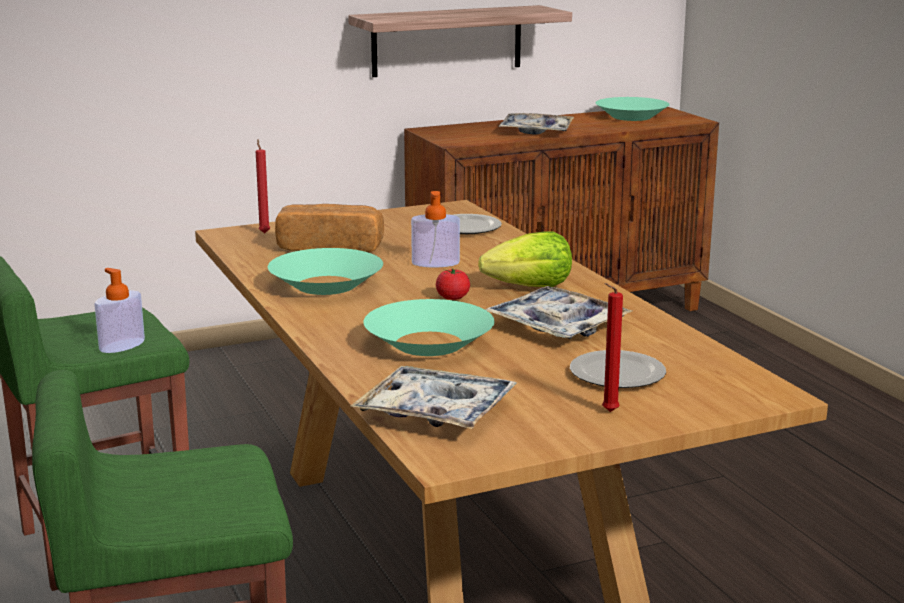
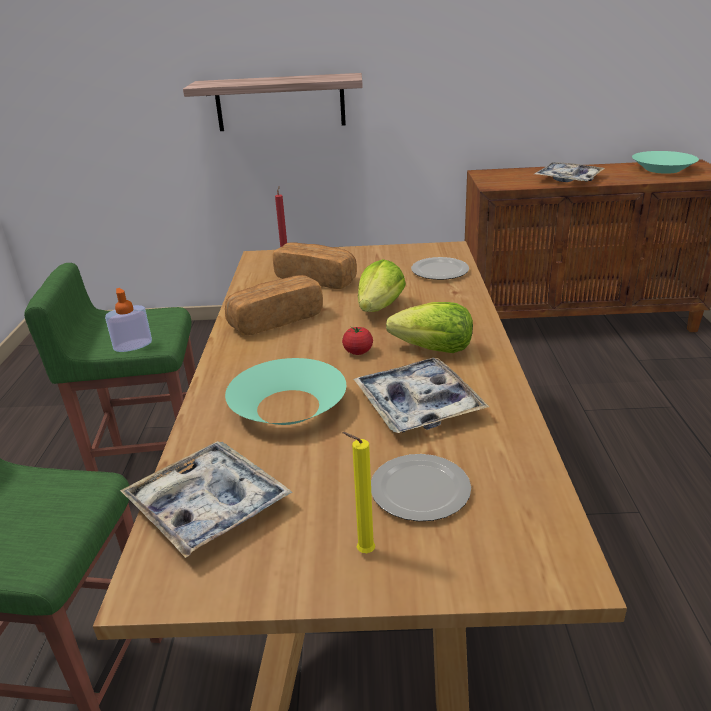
camera: 25 degrees right, 10 degrees up
turquoise bowl [268,248,383,295] -> bread [225,275,323,336]
shelf [348,5,572,77] -> shelf moved to [183,73,363,131]
soap dispenser [411,191,460,268] -> lettuce [358,259,406,312]
red candle [602,283,623,412] -> yellow candle [342,432,375,553]

